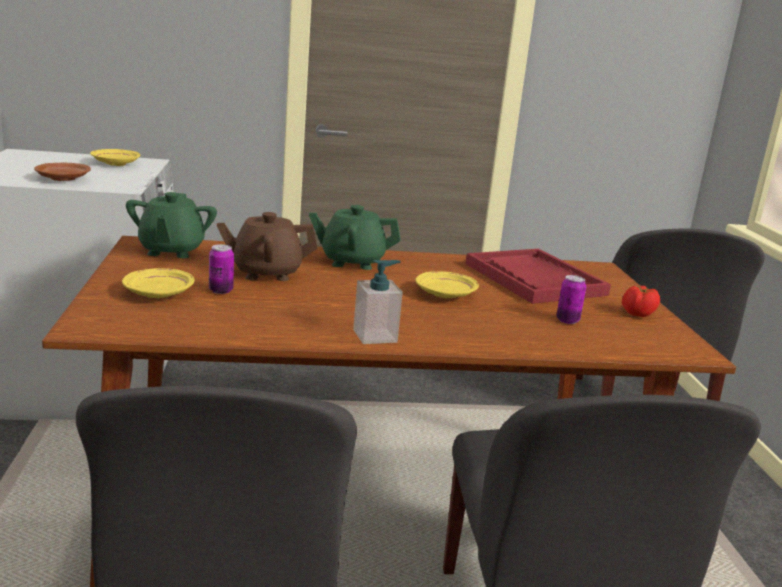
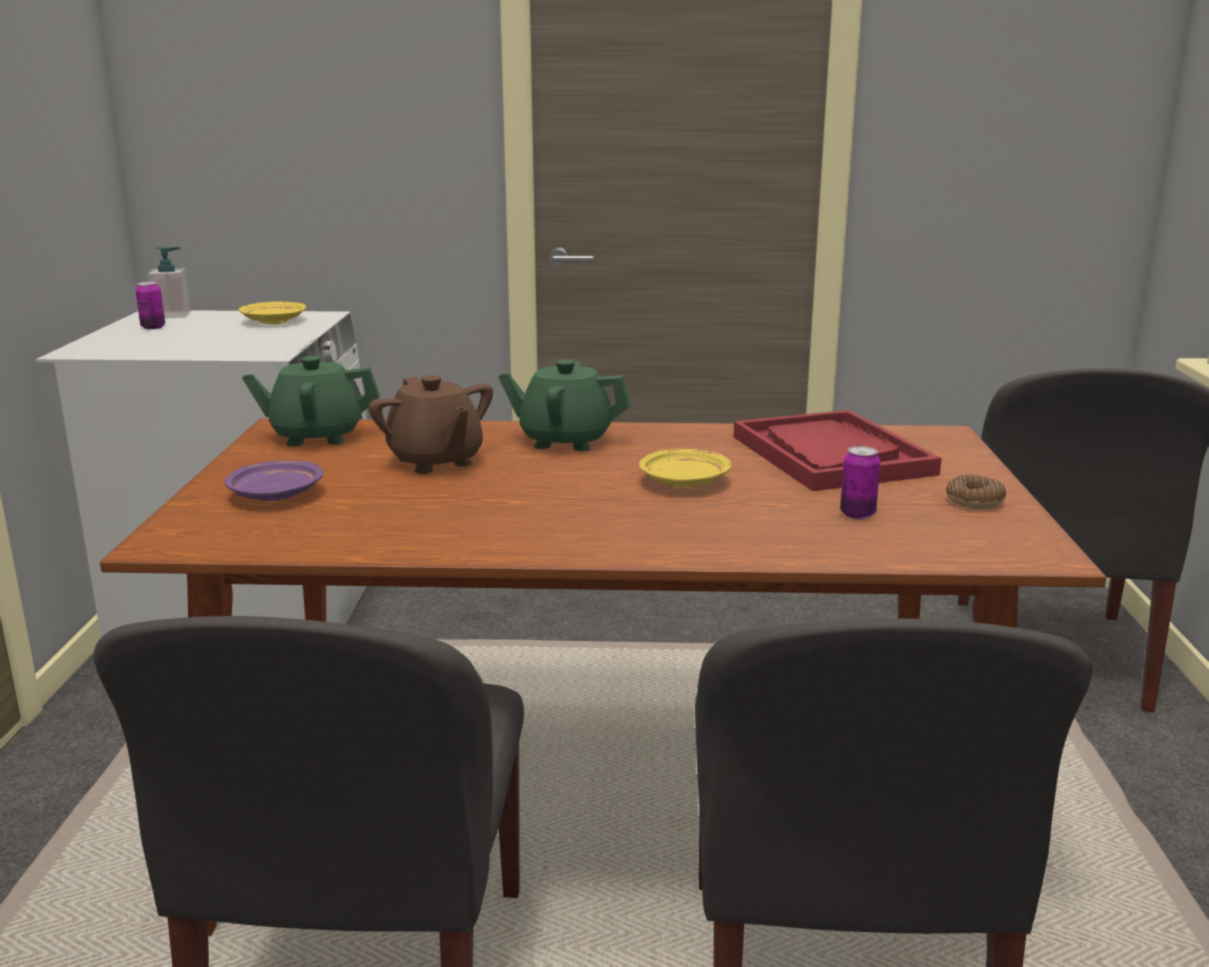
camera: 10 degrees right, 0 degrees up
brown plate [34,163,91,181] -> none
yellow plate [122,268,195,298] -> purple plate [225,460,323,501]
green teapot [126,192,217,258] -> green teapot turned 75 degrees clockwise [242,356,380,446]
can [209,244,234,294] -> can moved to [136,281,165,329]
brown teapot [217,212,317,281] -> brown teapot turned 120 degrees counterclockwise [368,375,493,474]
soap dispenser [353,260,403,344] -> soap dispenser moved to [148,247,191,318]
tomato [622,286,660,317] -> donut [946,475,1006,509]

